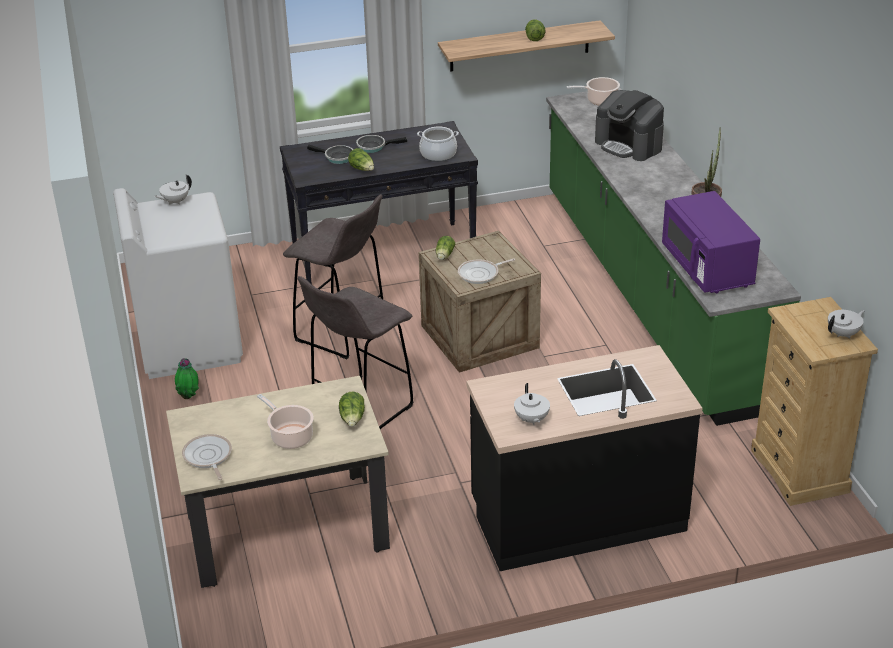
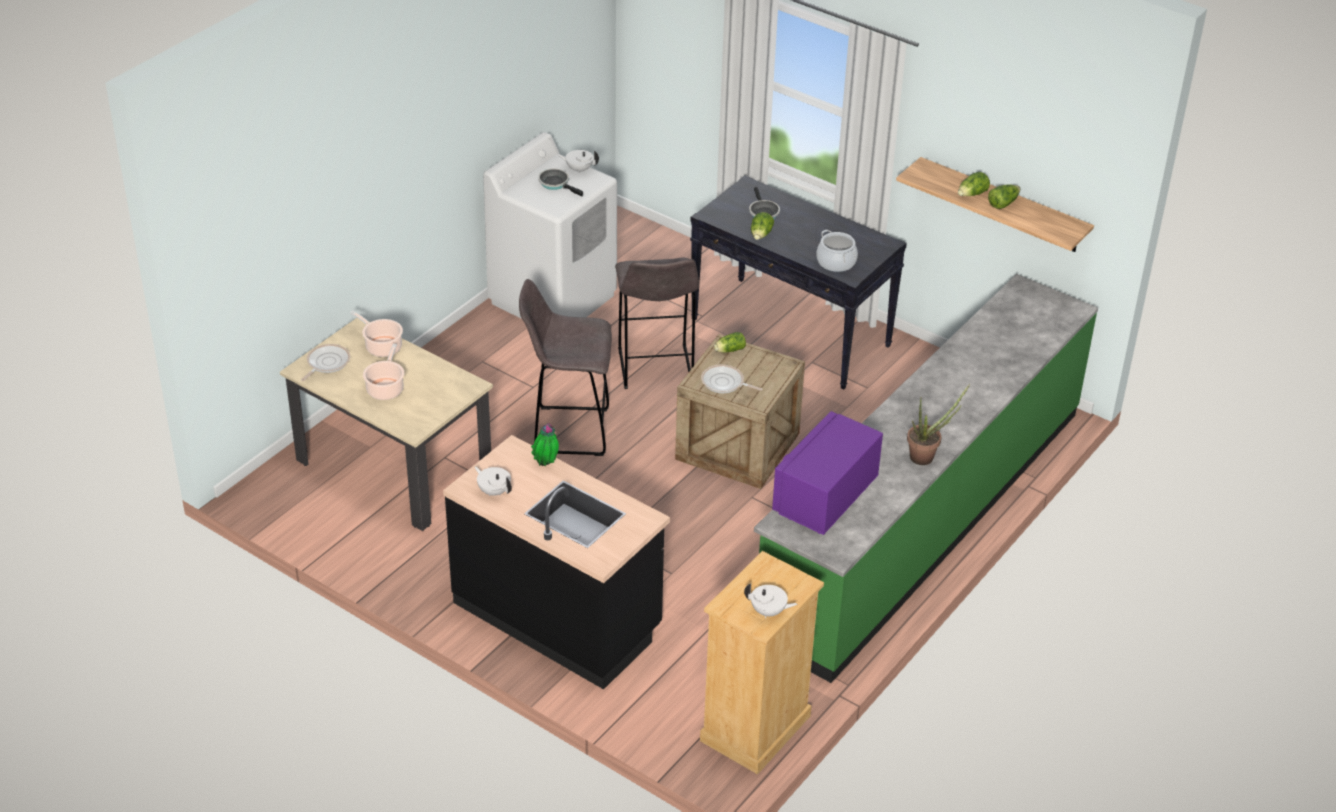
camera: 50 degrees right, 5 degrees up
potted plant [175,358,199,399] -> potted plant moved to [531,423,559,466]
lettuce [339,392,365,427] -> lettuce moved to [958,172,990,196]
frying pan [356,135,407,153] -> frying pan moved to [538,168,583,196]
white teapot [514,383,550,425] -> white teapot turned 90 degrees clockwise [475,466,512,496]
cooking pot [566,77,620,106] -> cooking pot moved to [350,311,403,357]
coffee machine [595,90,664,161] -> none

